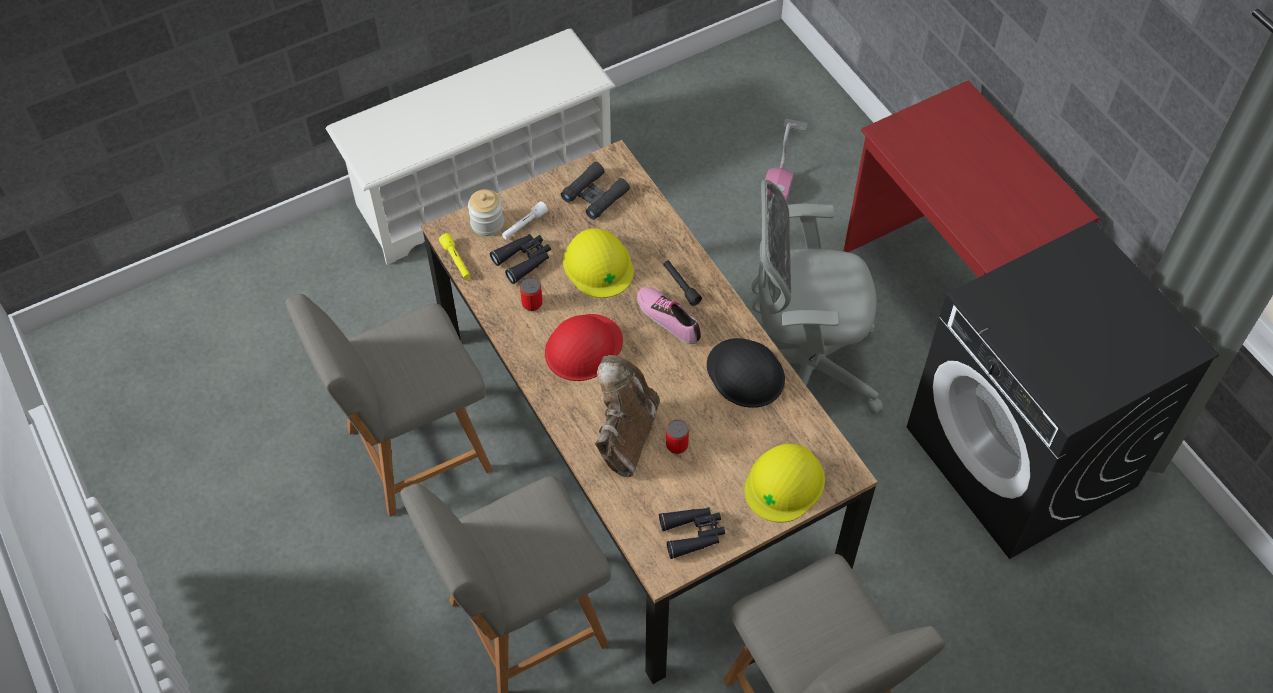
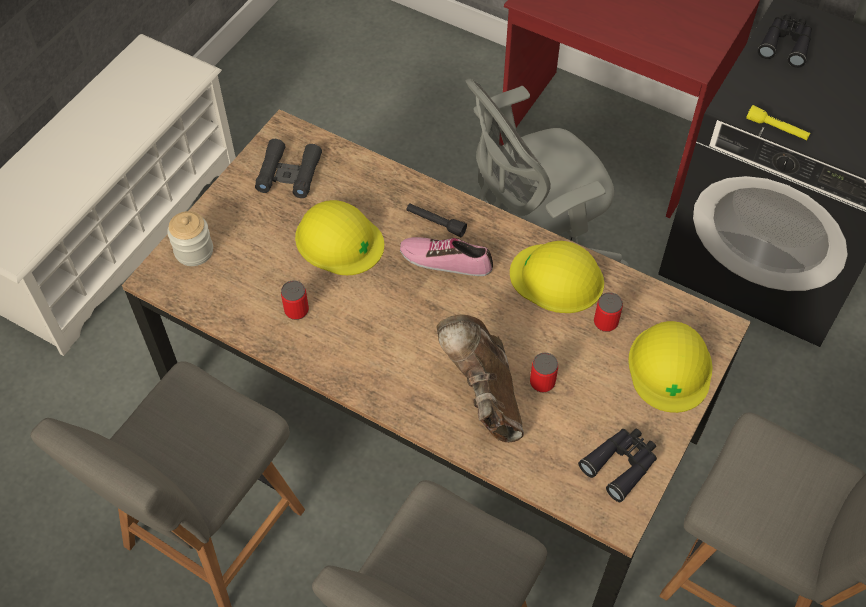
camera: 30 degrees left, 0 degrees up
yellow flashlight [439,233,470,279] -> yellow flashlight moved to [746,105,810,140]
black binoculars [490,234,551,284] -> black binoculars moved to [758,14,812,68]
white flashlight [502,201,548,239] -> none
red hard hat [545,314,623,381] -> none
black hard hat [707,338,785,408] -> yellow hard hat [510,241,604,313]
vacuum cleaner [765,119,807,202] -> none
none -> can [594,292,623,332]

